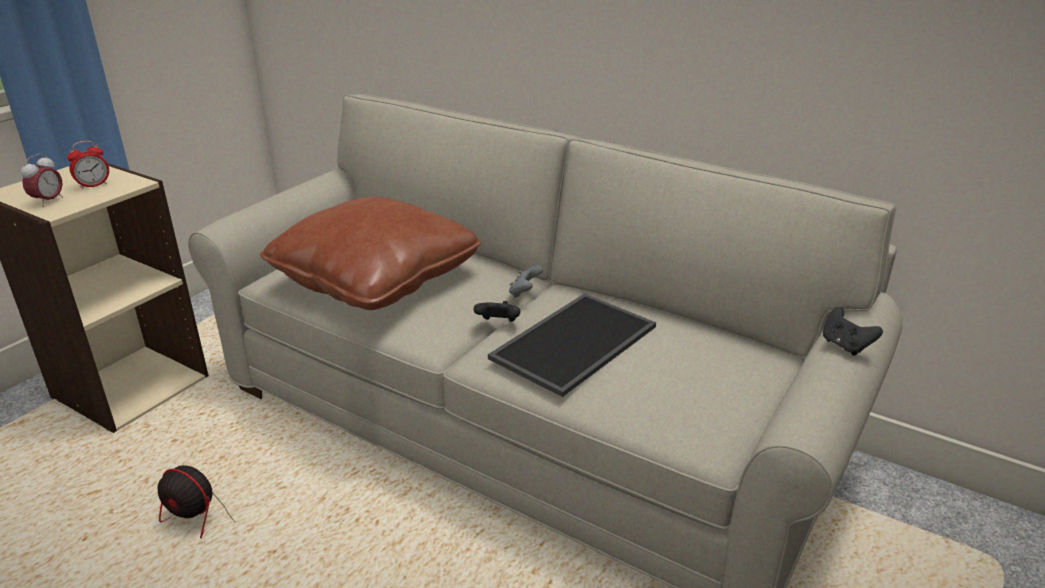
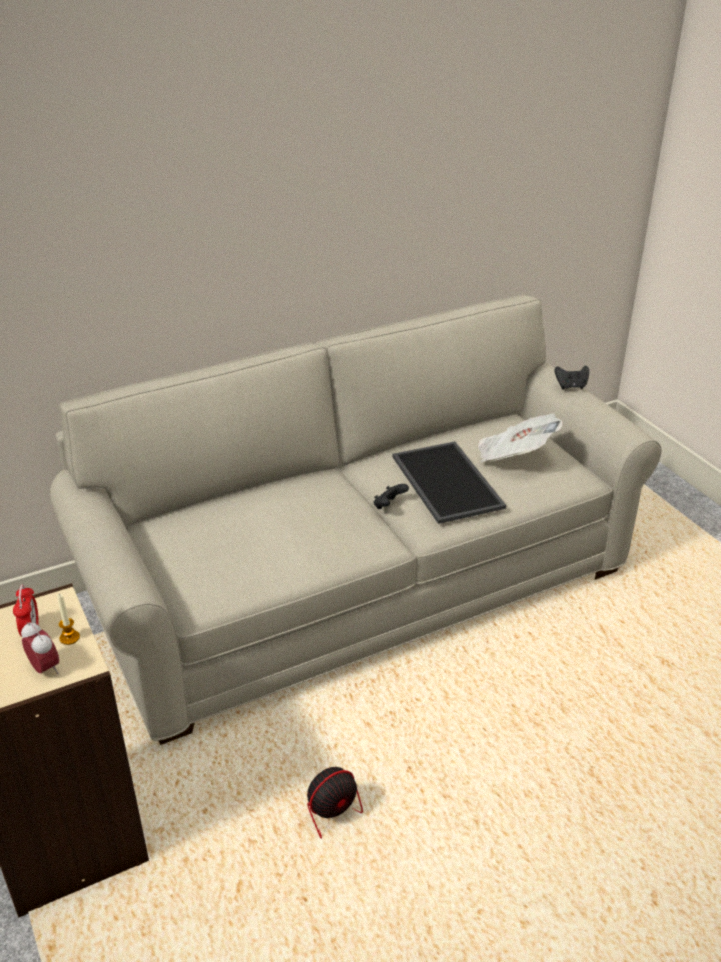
camera: 60 degrees left, 5 degrees up
brown pillow [260,197,481,310] -> none
grey game controller [509,265,543,298] -> none
none -> candle [57,594,80,645]
none -> newspaper [478,414,563,463]

